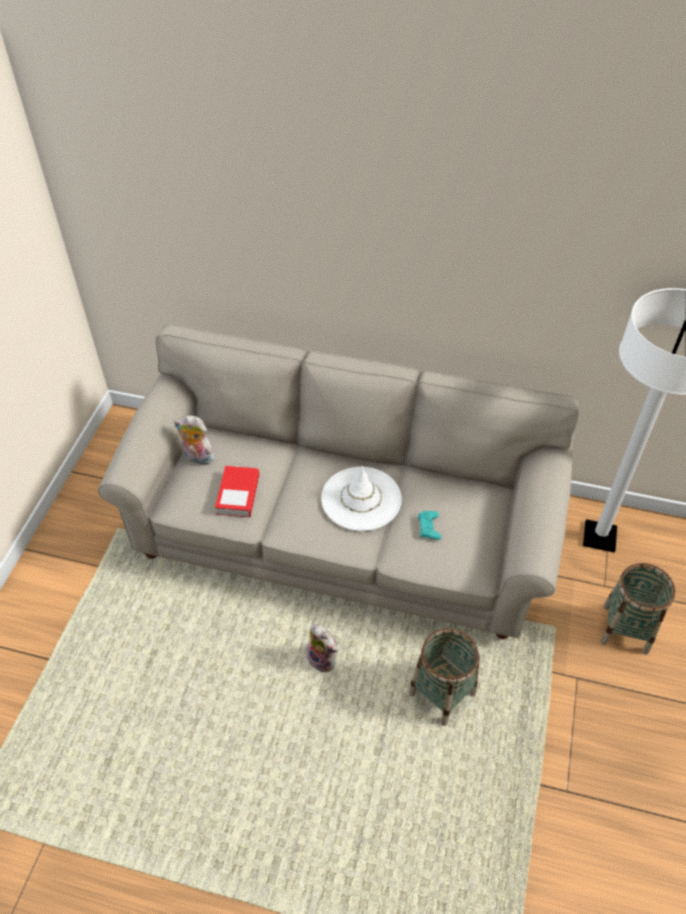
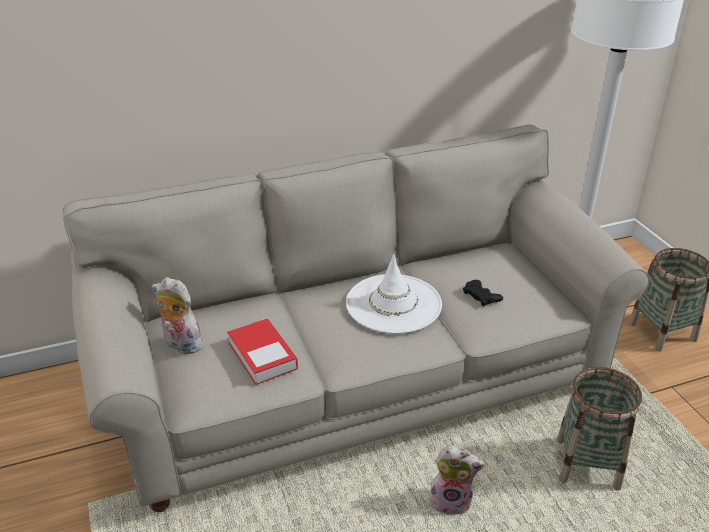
camera: 35 degrees left, 15 degrees down
plush toy [174,415,217,465] -> plush toy turned 45 degrees clockwise [152,277,205,354]
turquoise game controller [418,511,442,540] -> black game controller [463,280,503,307]

